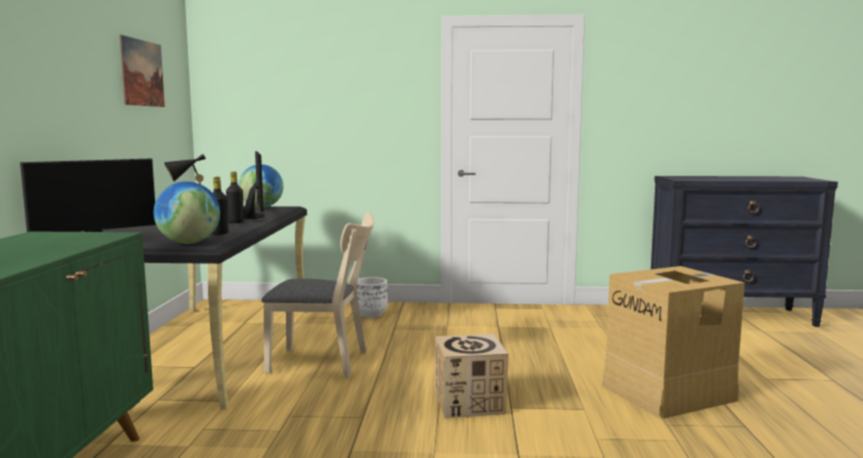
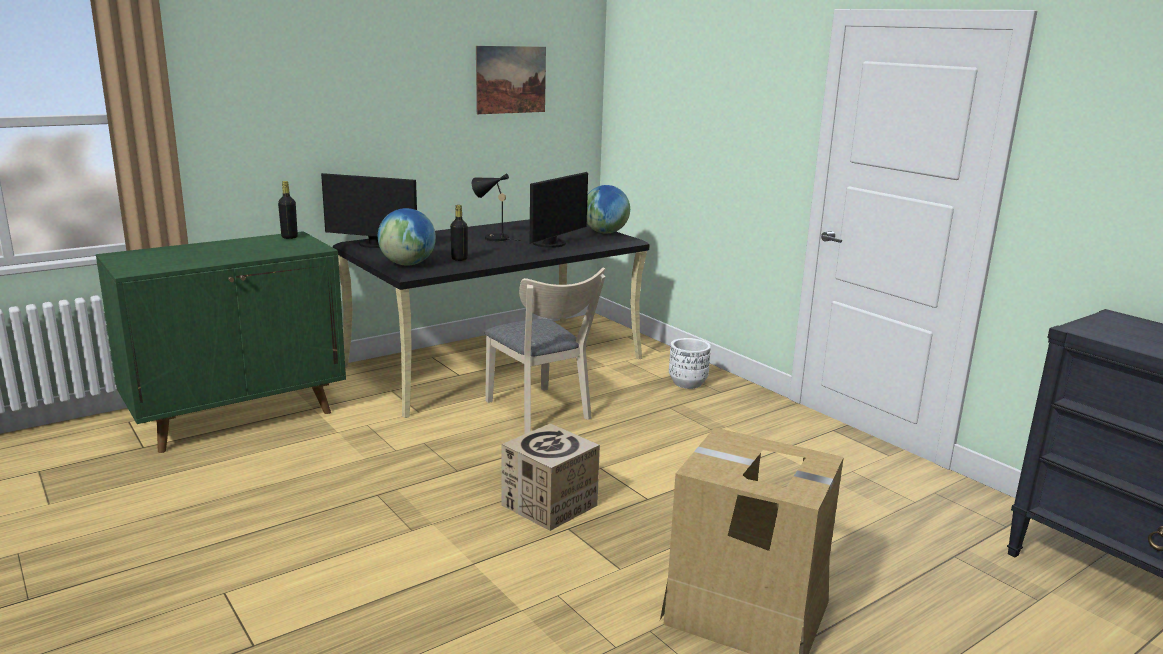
camera: 50 degrees right, 10 degrees up
black bottle [226,171,244,223] -> black bottle moved to [278,181,298,239]

